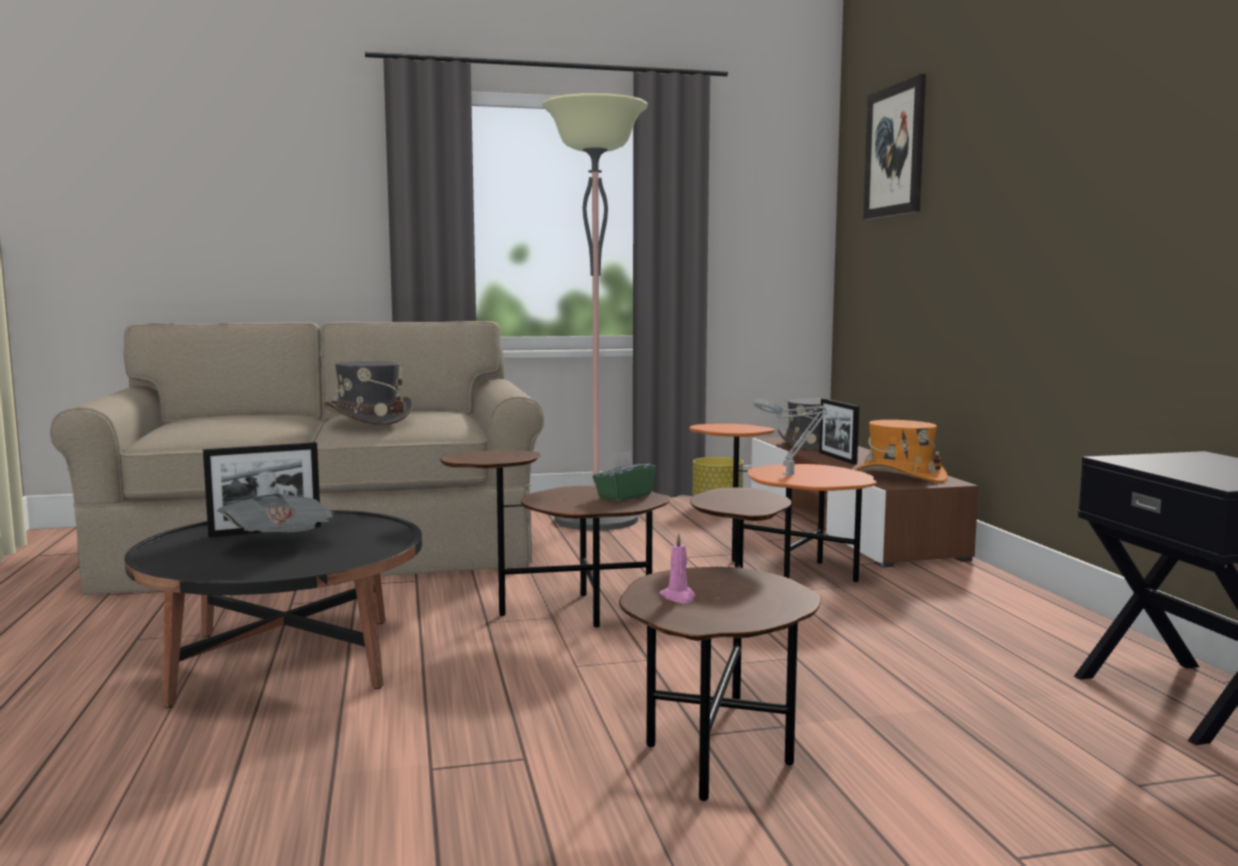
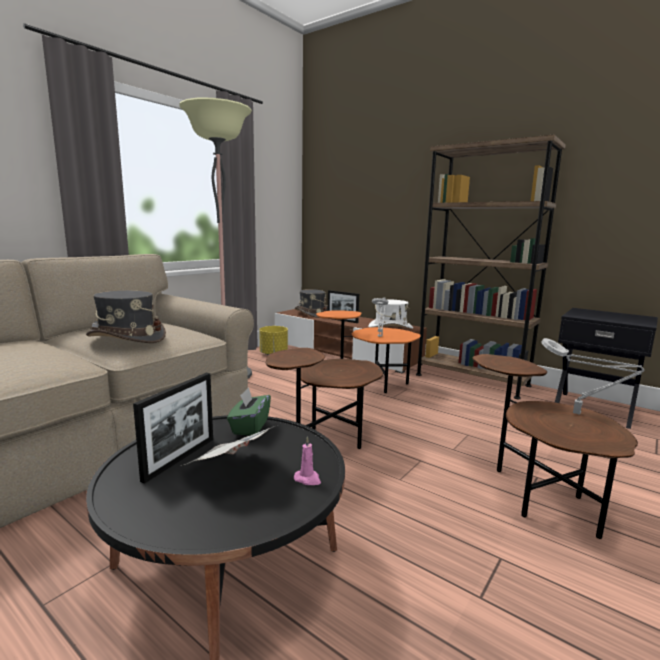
camera: 40 degrees left, 5 degrees up
green tissue box [593,451,656,501] -> green tissue box moved to [227,387,271,436]
pink candle [660,533,695,603] -> pink candle moved to [294,436,321,485]
orange hat [855,420,948,483] -> white hat [368,299,413,329]
picture [863,74,926,220] -> none
none -> brown bookcase [416,135,566,399]
none -> grey table lamp [541,338,644,415]

